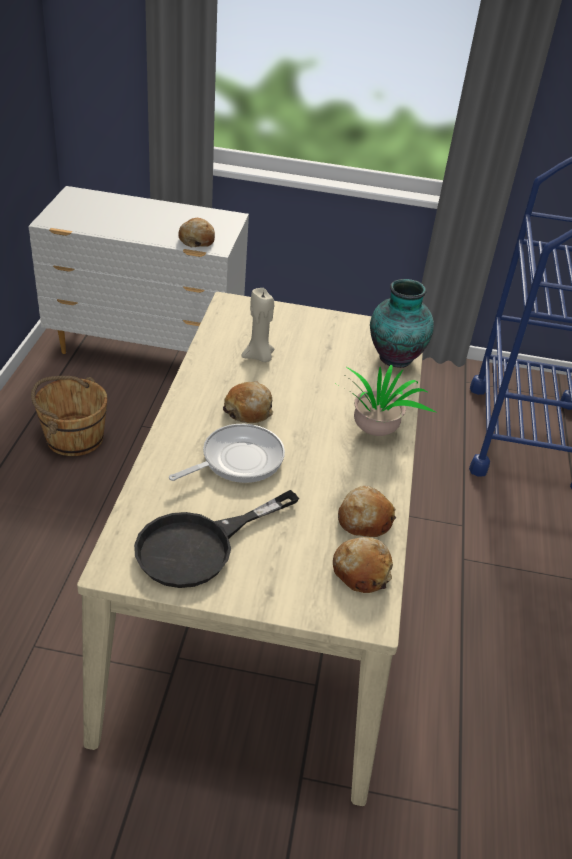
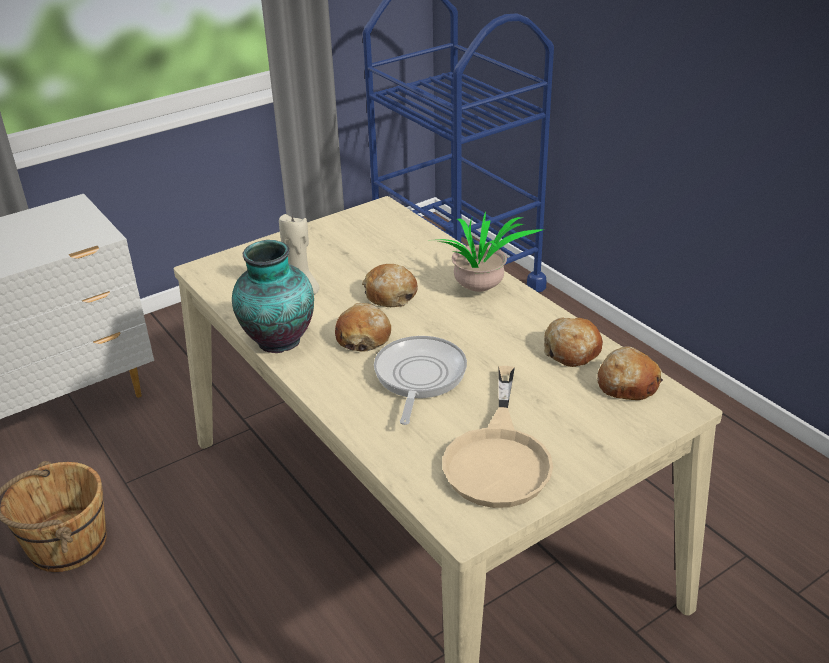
camera: 40 degrees left, 5 degrees down
black frying pan [134,490,299,588] -> beige frying pan [442,366,553,508]
bread [178,218,215,248] -> bread moved to [362,264,418,307]
vase [370,279,434,368] -> vase moved to [232,240,314,353]

